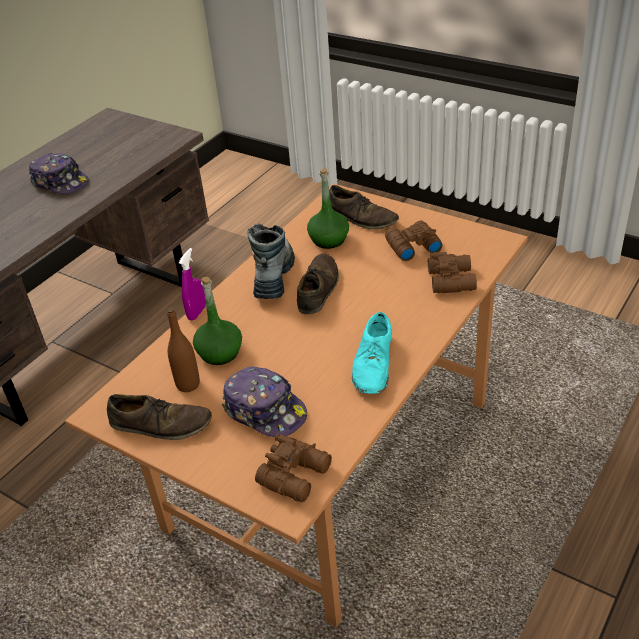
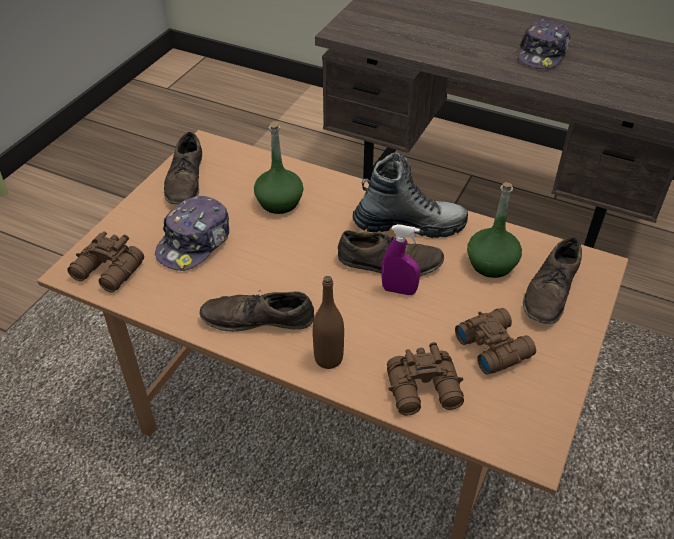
camera: 80 degrees right, 5 degrees up
brown bottle [167,308,200,392] -> brown bottle moved to [313,276,344,369]
purple spray bottle [179,248,206,321] -> purple spray bottle moved to [381,224,420,295]
turquoise shoe [352,312,392,394] -> brown shoe [200,291,314,332]

